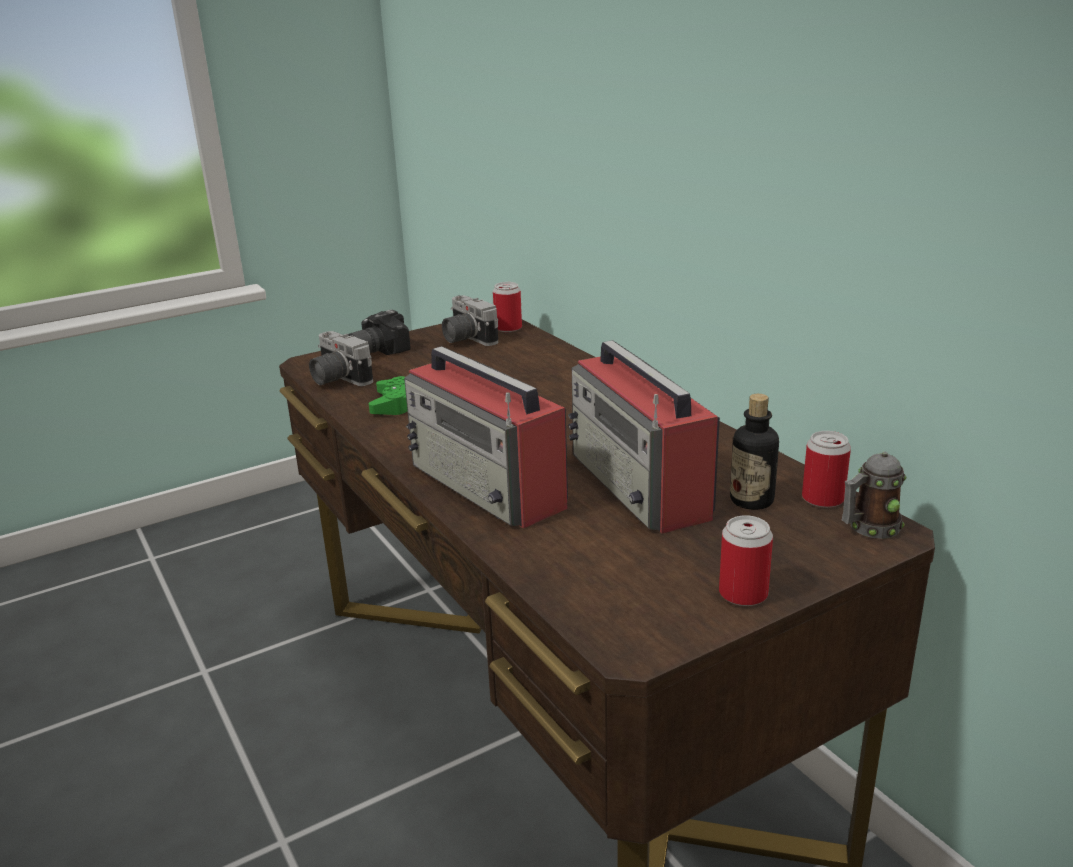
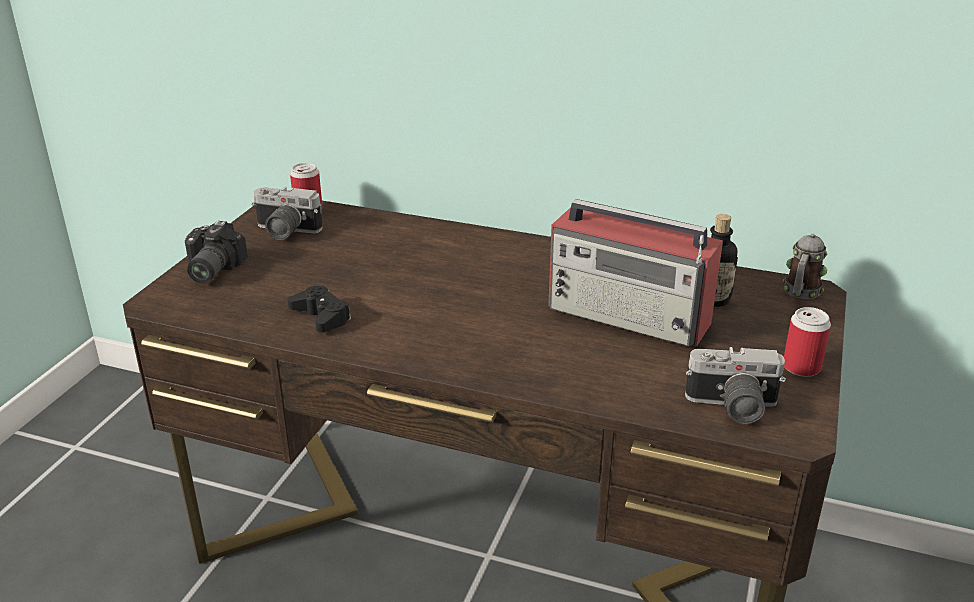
camera: 40 degrees left, 5 degrees up
camera [309,331,373,386] -> camera moved to [685,347,786,424]
green game controller [369,376,408,415] -> black game controller [287,286,351,333]
radio [404,346,568,528] -> none
can [802,431,851,508] -> none

